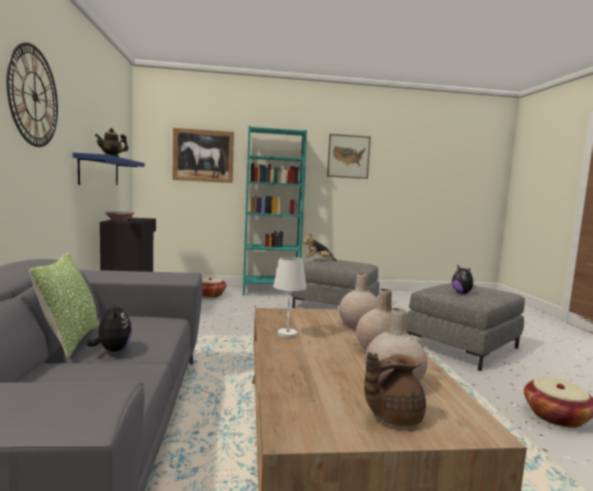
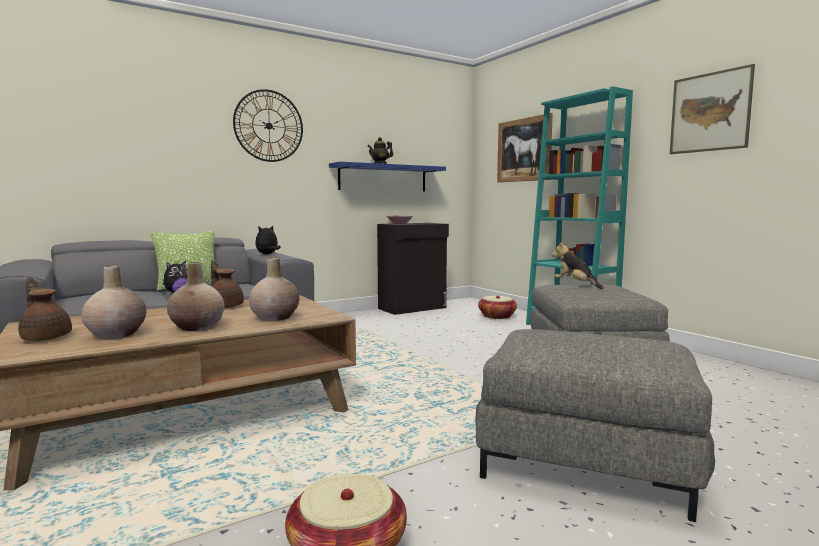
camera: 65 degrees right, 0 degrees up
white table lamp [273,257,306,338] -> brown teapot [211,260,244,308]
plush toy [452,266,477,294] -> plush toy moved to [255,226,281,254]

